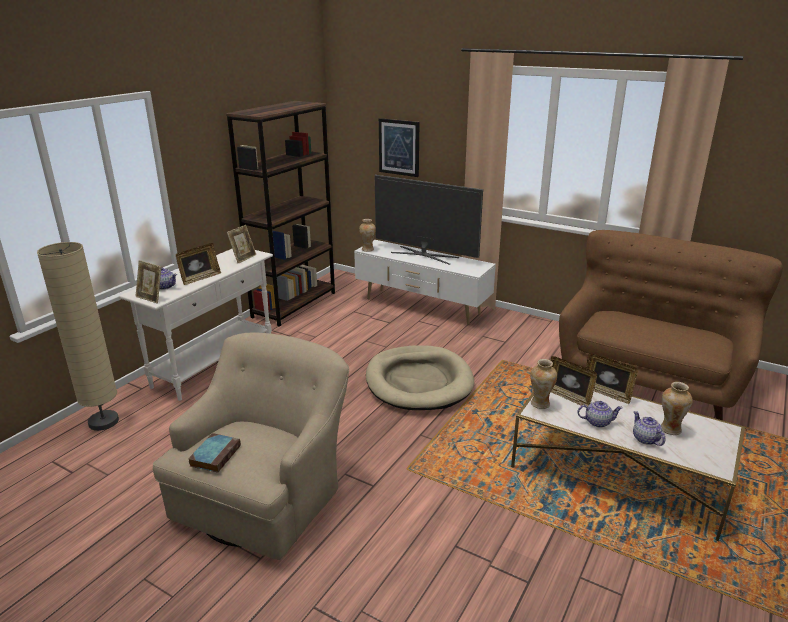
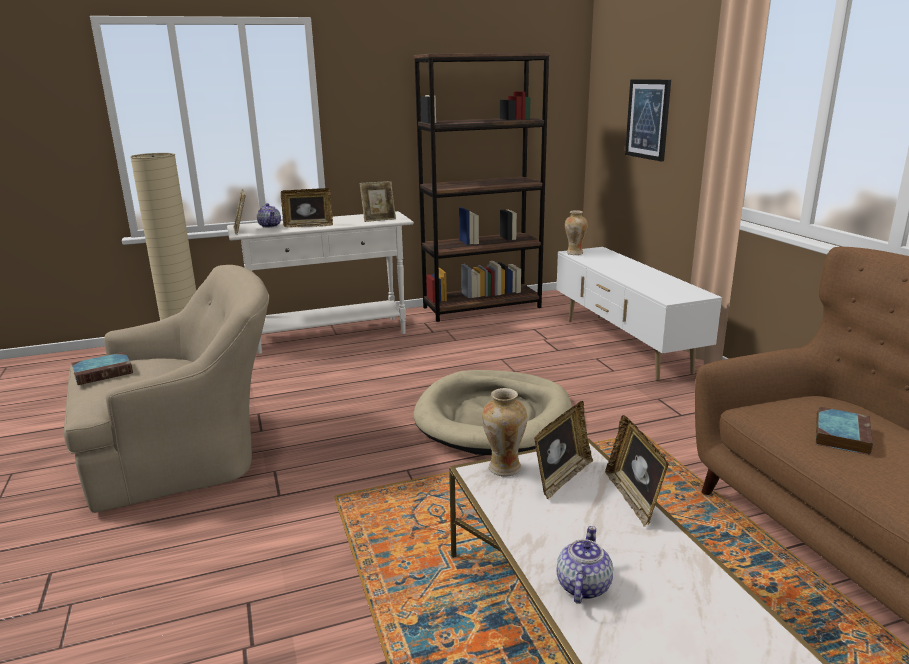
camera: 40 degrees right, 5 degrees down
television [375,175,483,265] -> none
picture frame [550,356,597,408] -> picture frame turned 135 degrees counterclockwise [534,401,594,499]
teapot [577,401,622,428] -> none
vase [661,382,693,435] -> none
none -> book [816,407,873,455]

